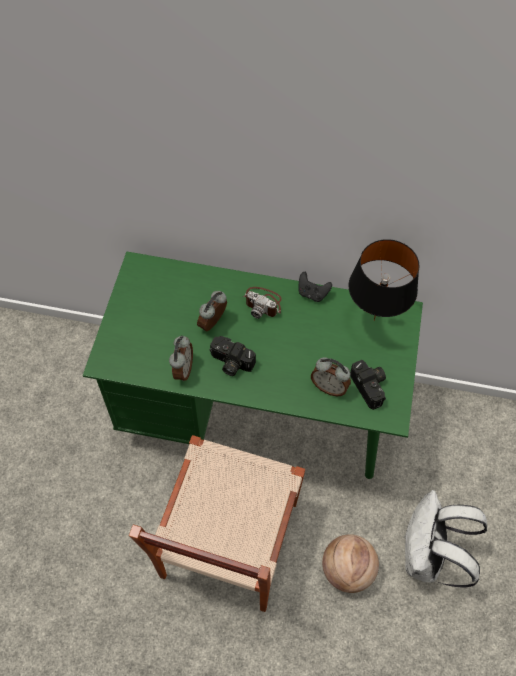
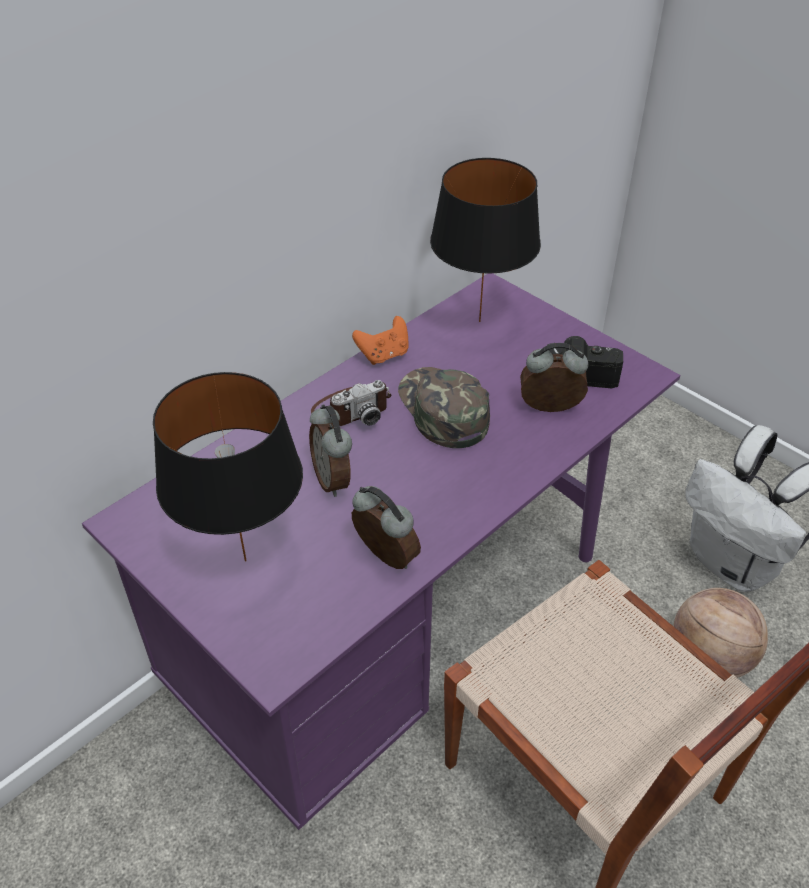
camera: 55 degrees left, 15 degrees down
green desk [83,251,423,479] -> purple desk [82,273,680,830]
camera [210,336,256,376] -> none
black game controller [299,272,332,302] -> orange game controller [352,316,409,365]
alarm clock [311,357,351,396] -> alarm clock turned 150 degrees counterclockwise [520,343,588,412]
none -> black table lamp [153,372,303,561]
none -> green cap [398,367,490,448]

